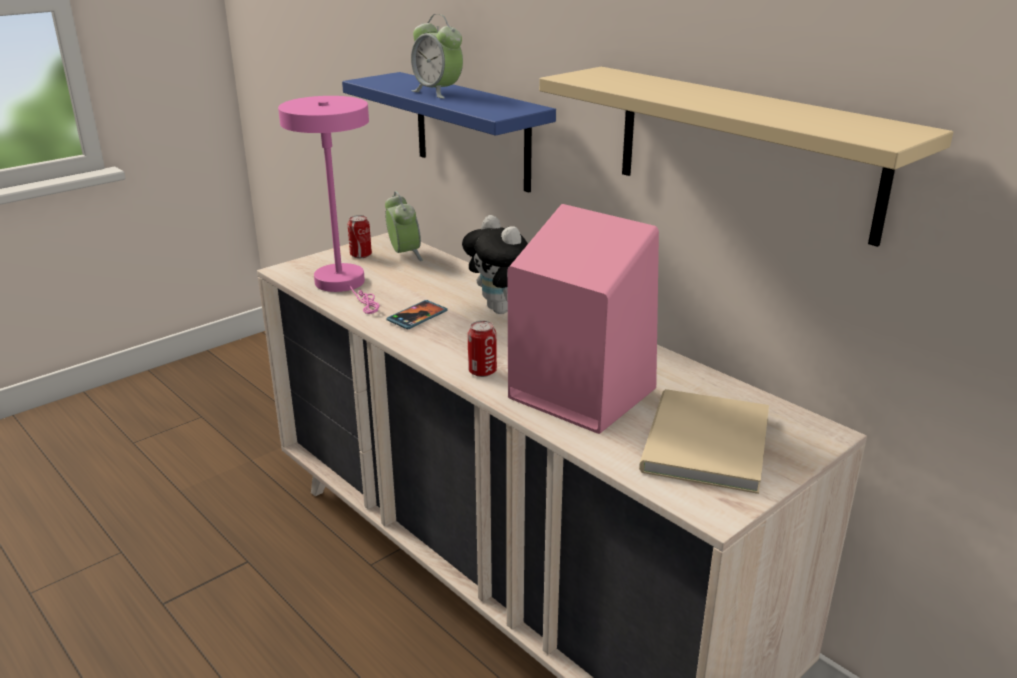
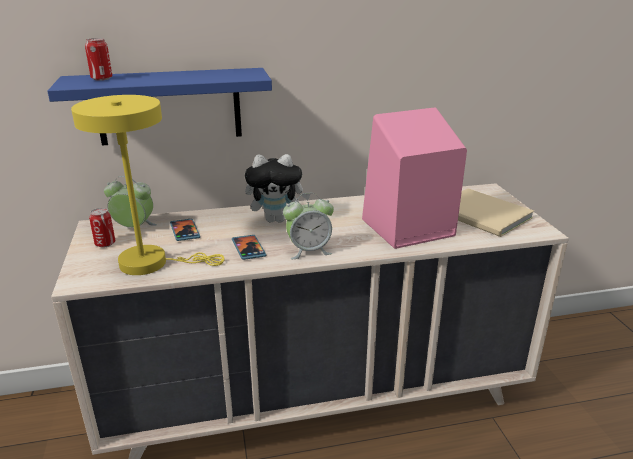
camera: 60 degrees left, 0 degrees up
pink table lamp [278,96,379,314] -> yellow table lamp [71,95,225,275]
alarm clock [411,14,463,99] -> alarm clock moved to [283,193,334,259]
can [468,321,497,377] -> can moved to [85,38,113,81]
beige shelf [539,67,953,247] -> none
none -> phone [170,219,200,241]

